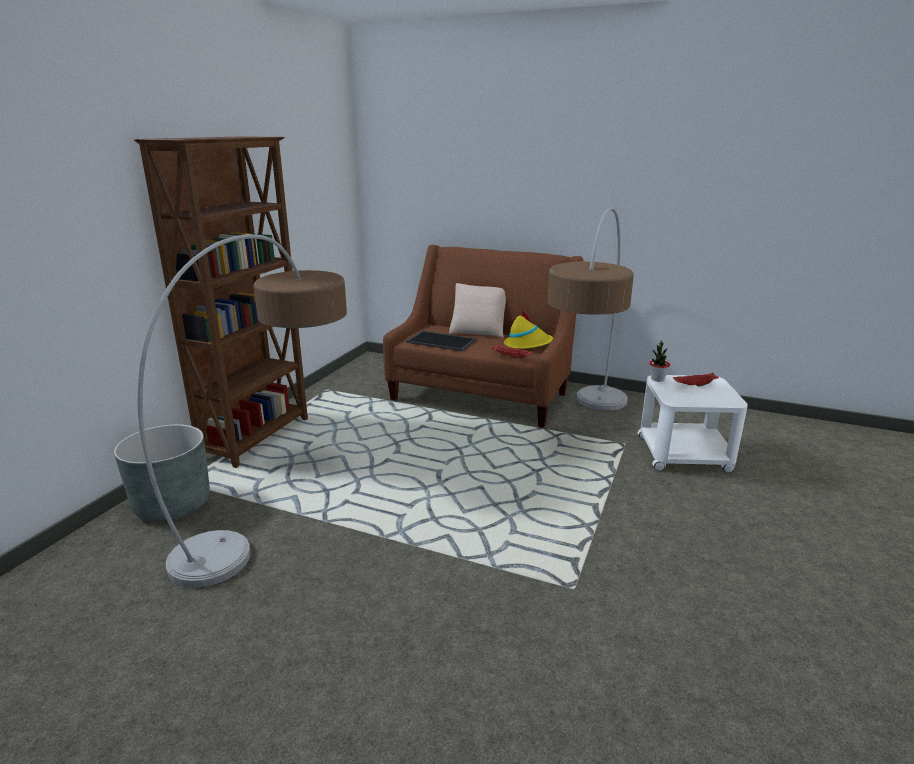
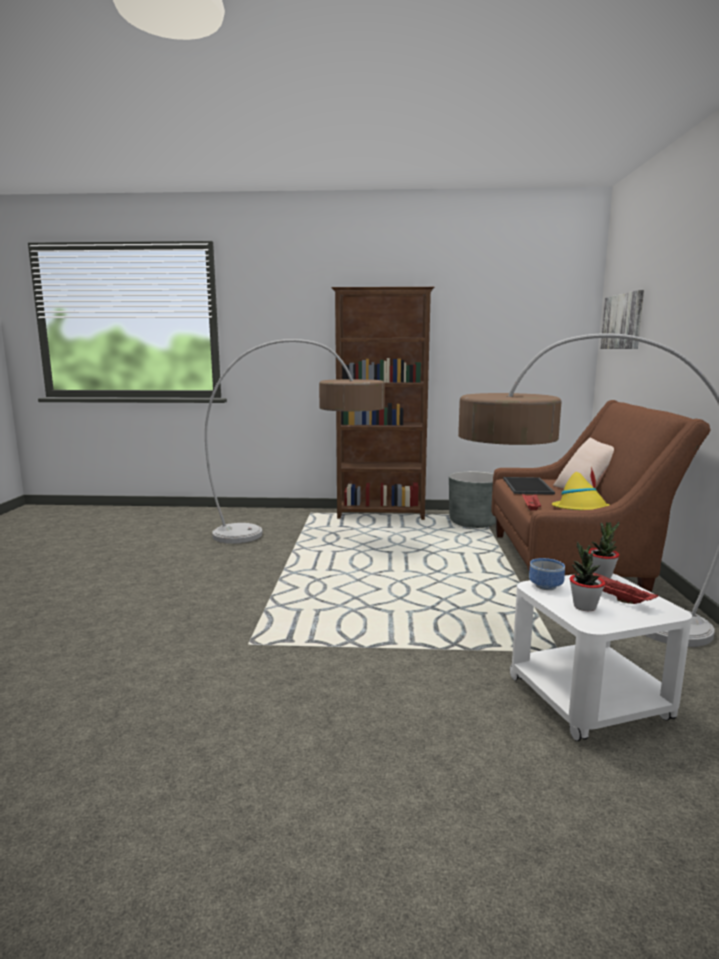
camera: 70 degrees right, 10 degrees down
grey planter [114,424,210,522] -> grey planter moved to [449,471,496,528]
none -> bowl [529,558,565,590]
none -> potted plant [569,542,605,611]
none -> picture [601,290,644,349]

